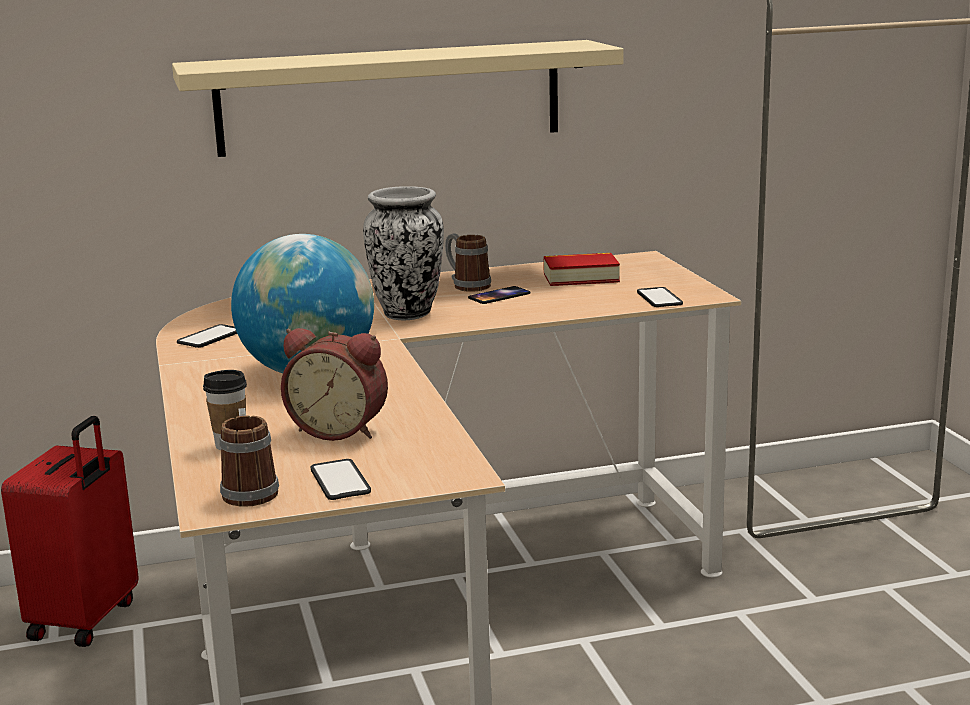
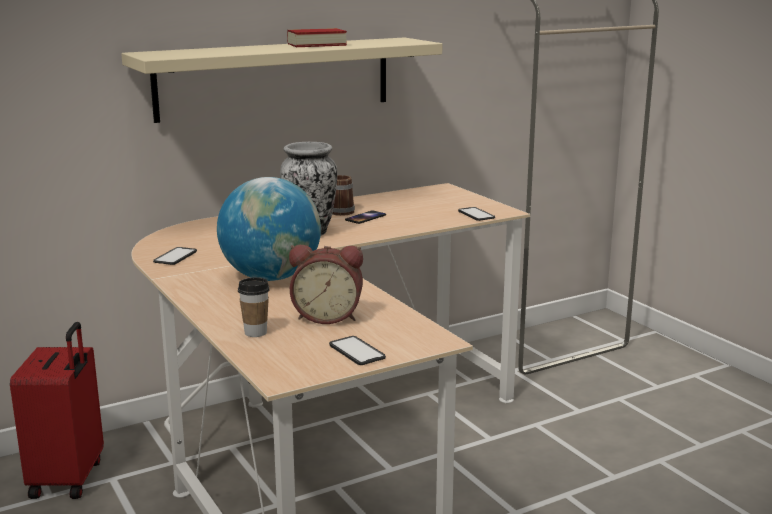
camera: 15 degrees left, 0 degrees up
mug [219,408,279,507] -> none
book [543,253,620,286] -> book moved to [287,28,347,47]

